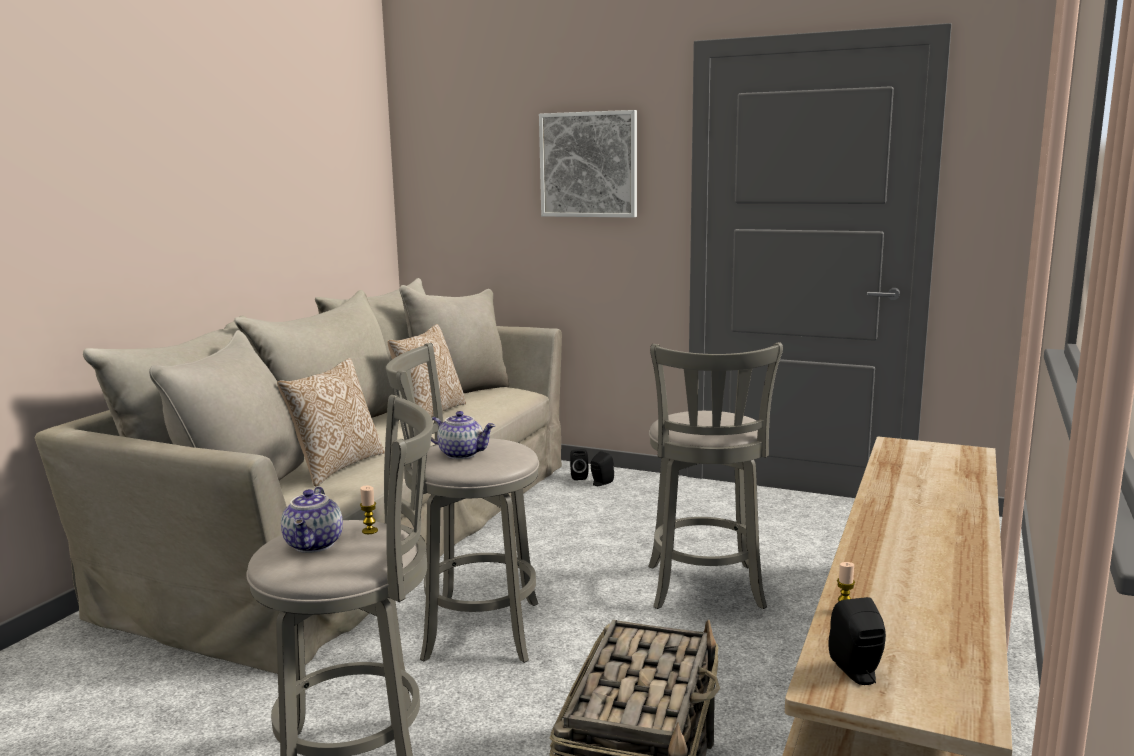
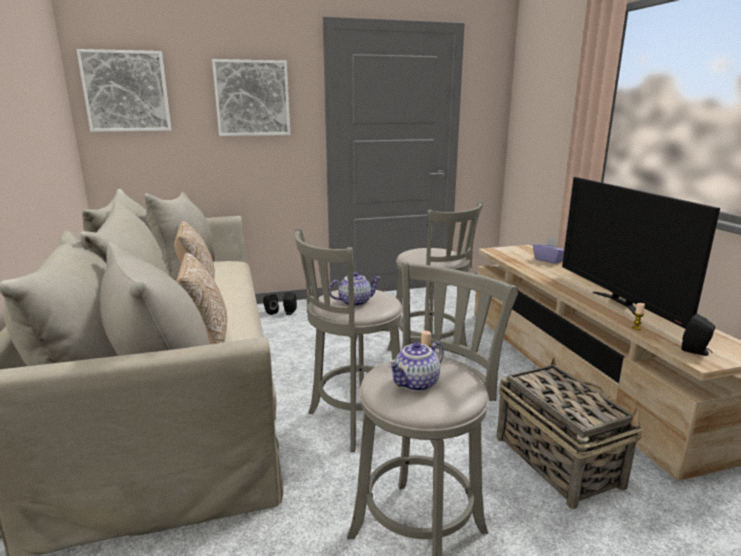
camera: 40 degrees left, 5 degrees up
teapot [281,487,343,553] -> teapot turned 90 degrees clockwise [388,341,444,392]
none -> picture [76,49,171,132]
none -> purple tissue box [533,238,564,264]
none -> television [562,177,720,329]

